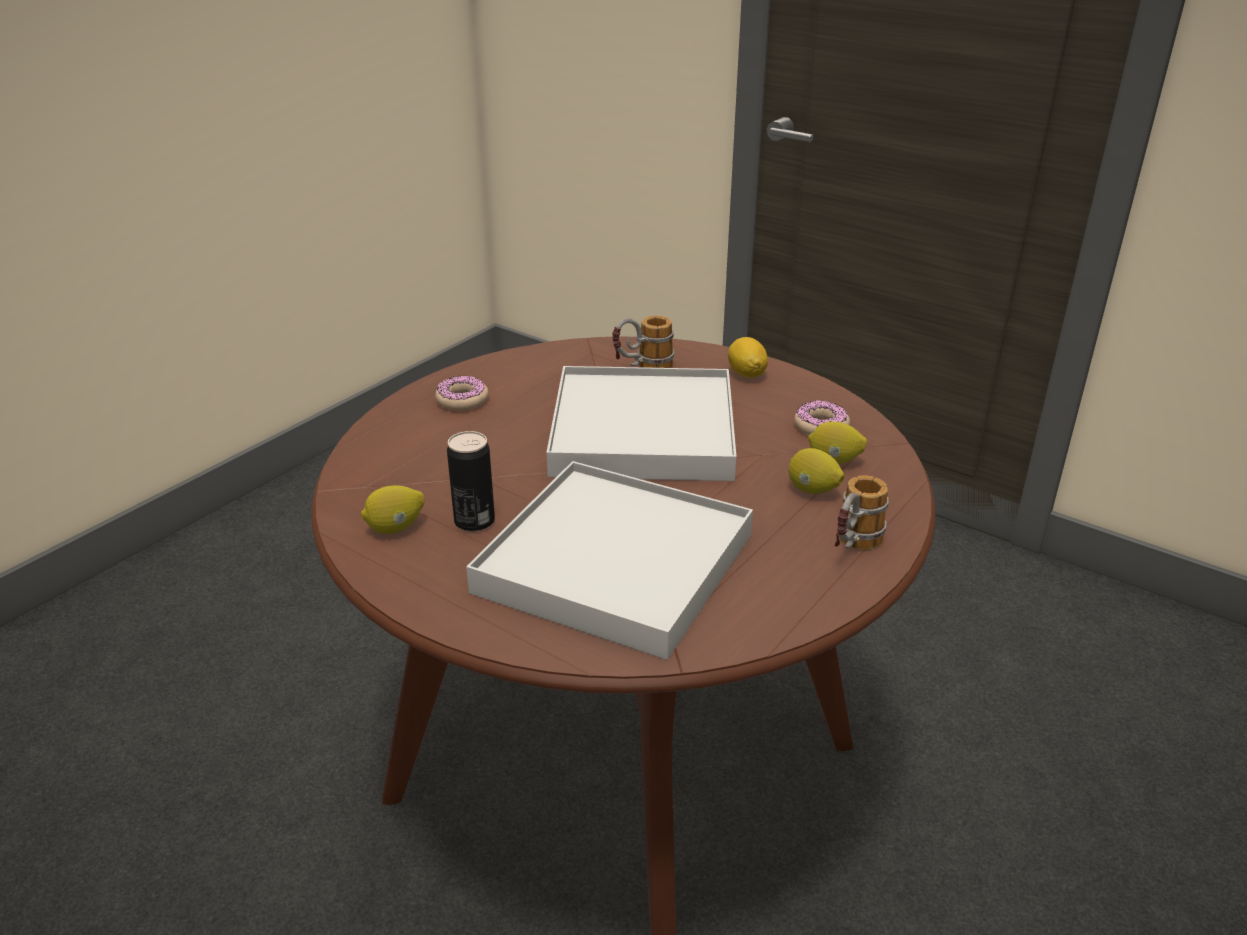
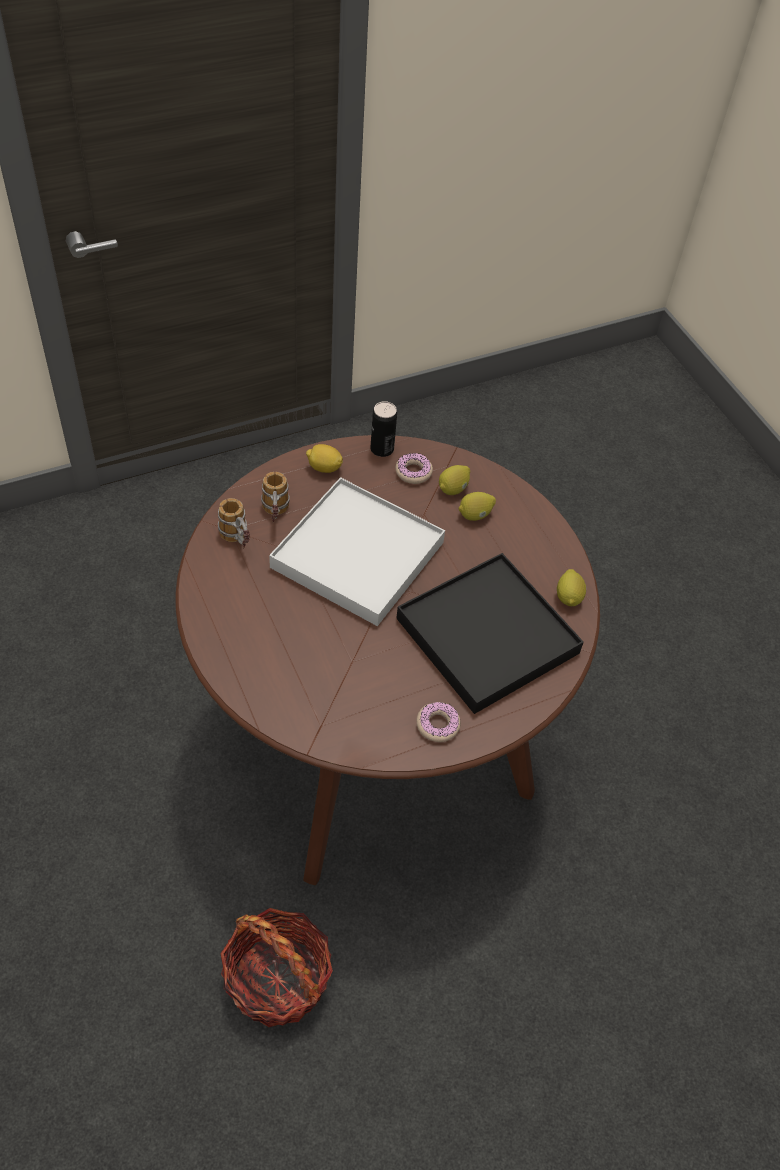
camera: 65 degrees left, 20 degrees up
lemon [361,486,424,534] -> lemon moved to [557,569,586,606]
donut [436,376,488,411] -> donut moved to [417,702,461,742]
can [447,431,495,532] -> can moved to [370,401,397,457]
white tray [466,461,753,660] -> black tray [397,553,584,714]
mug [835,475,889,550] -> mug moved to [218,498,250,549]
none -> basket [220,908,333,1027]

